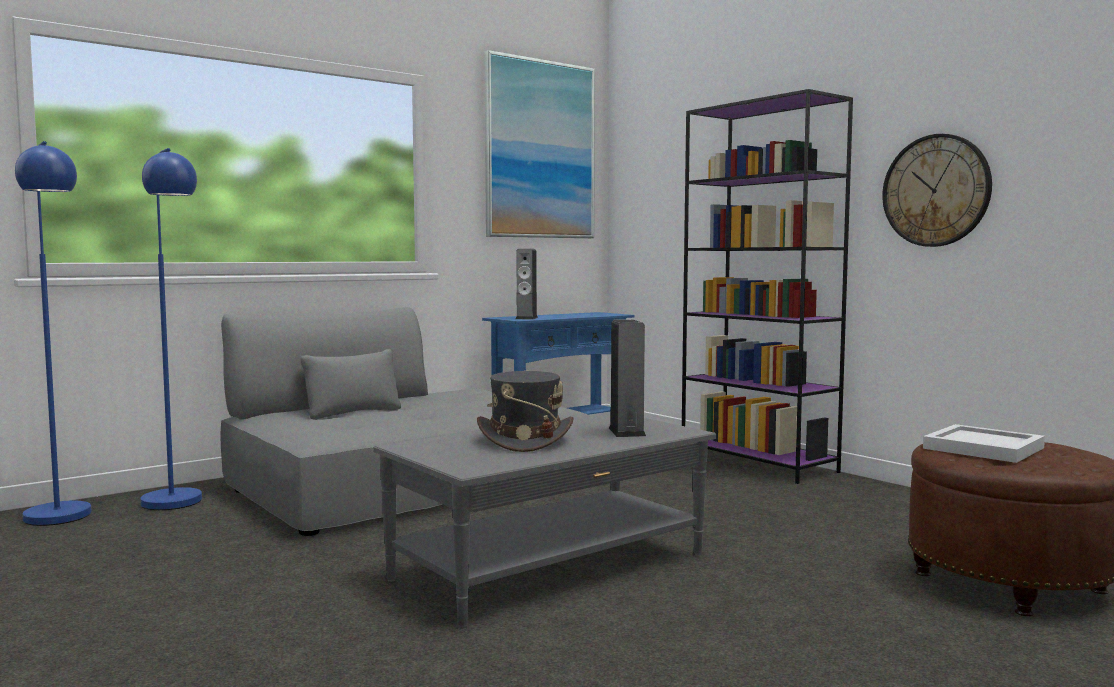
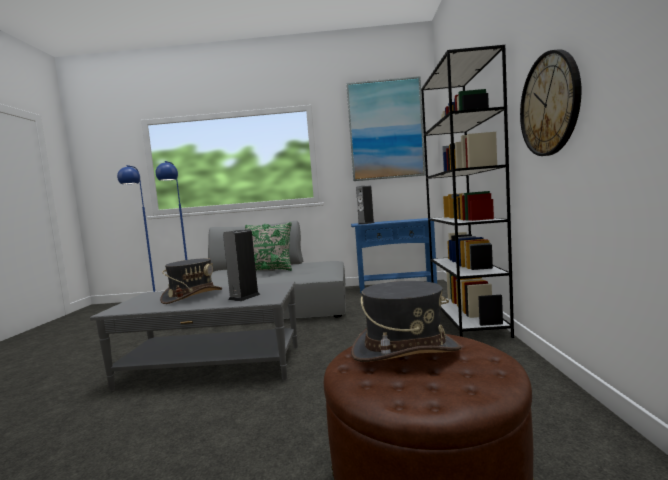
camera: 40 degrees right, 0 degrees up
purple bookcase [682,89,853,484] -> white bookcase [421,45,514,338]
white tray [923,424,1045,463] -> grey hat [351,281,461,362]
none -> green pillow [245,222,292,271]

